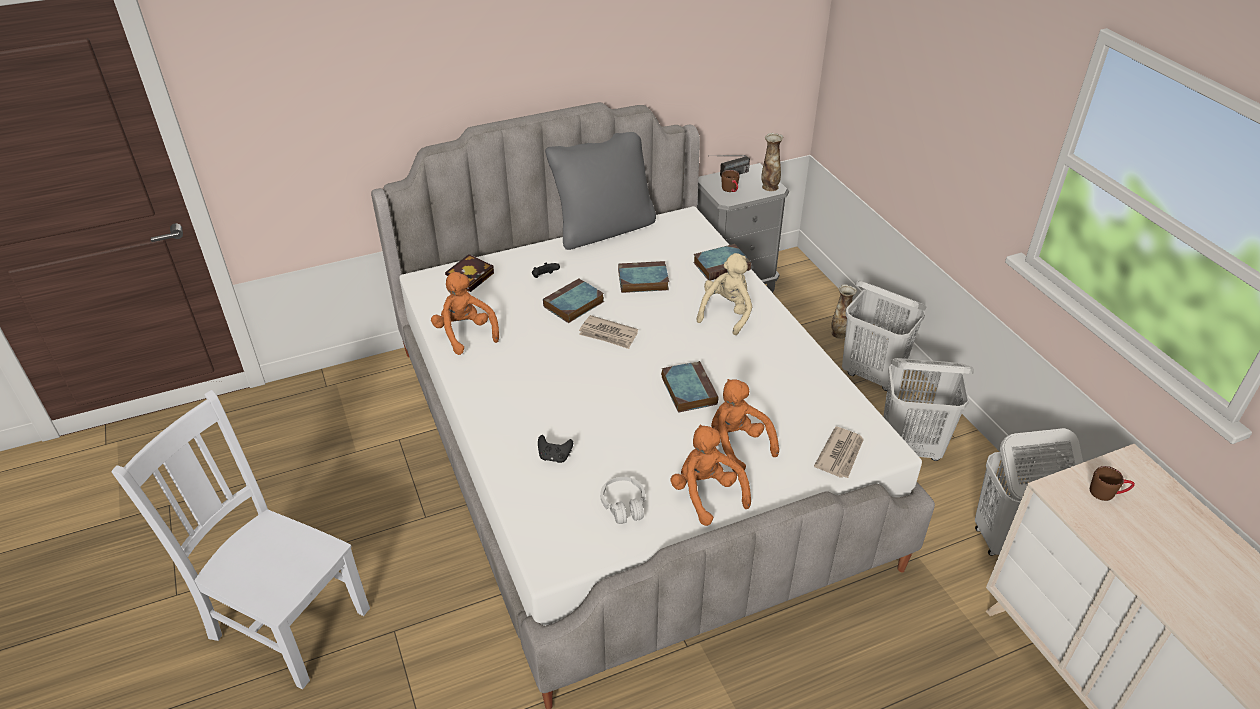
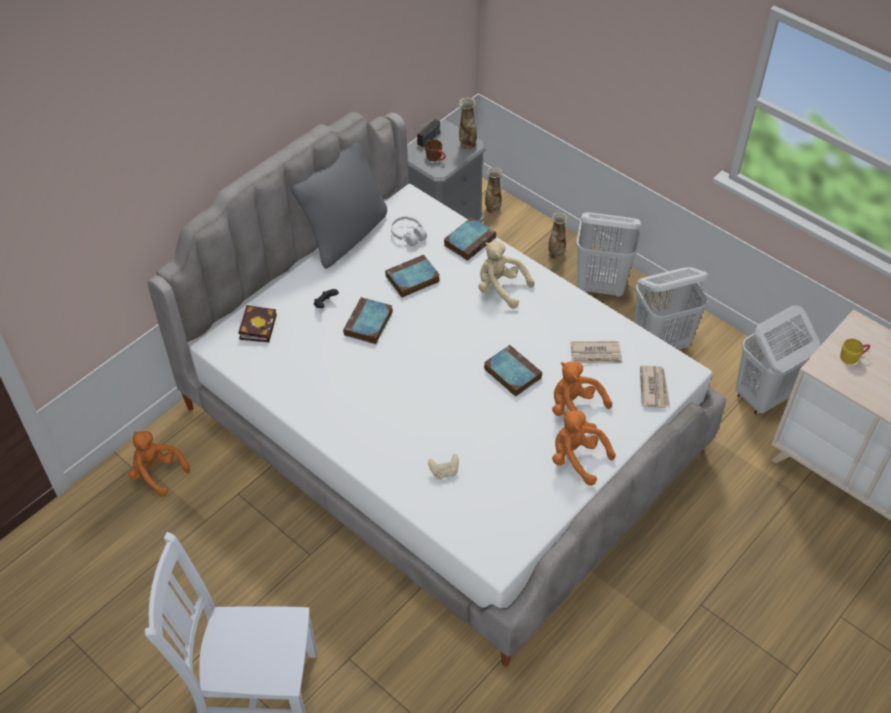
camera: 25 degrees left, 10 degrees up
orange plush toy [431,272,499,355] -> orange plush toy moved to [128,431,190,497]
black game controller [538,435,573,463] -> beige game controller [428,454,459,479]
newspaper [579,315,638,349] -> newspaper moved to [570,341,623,364]
white headphones [600,477,645,524] -> white headphones moved to [391,216,427,246]
beige plush toy [696,253,752,335] -> beige plush toy turned 60 degrees counterclockwise [479,241,534,309]
brown mug [1090,466,1135,501] -> yellow mug [840,339,870,364]
none -> vase [485,167,502,214]

